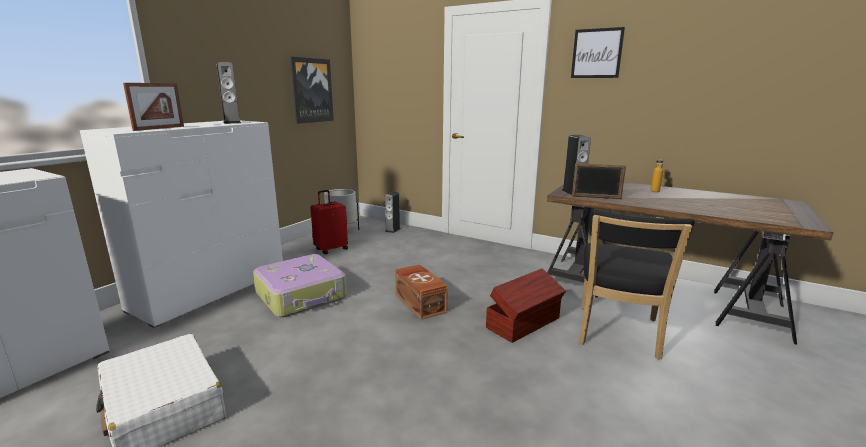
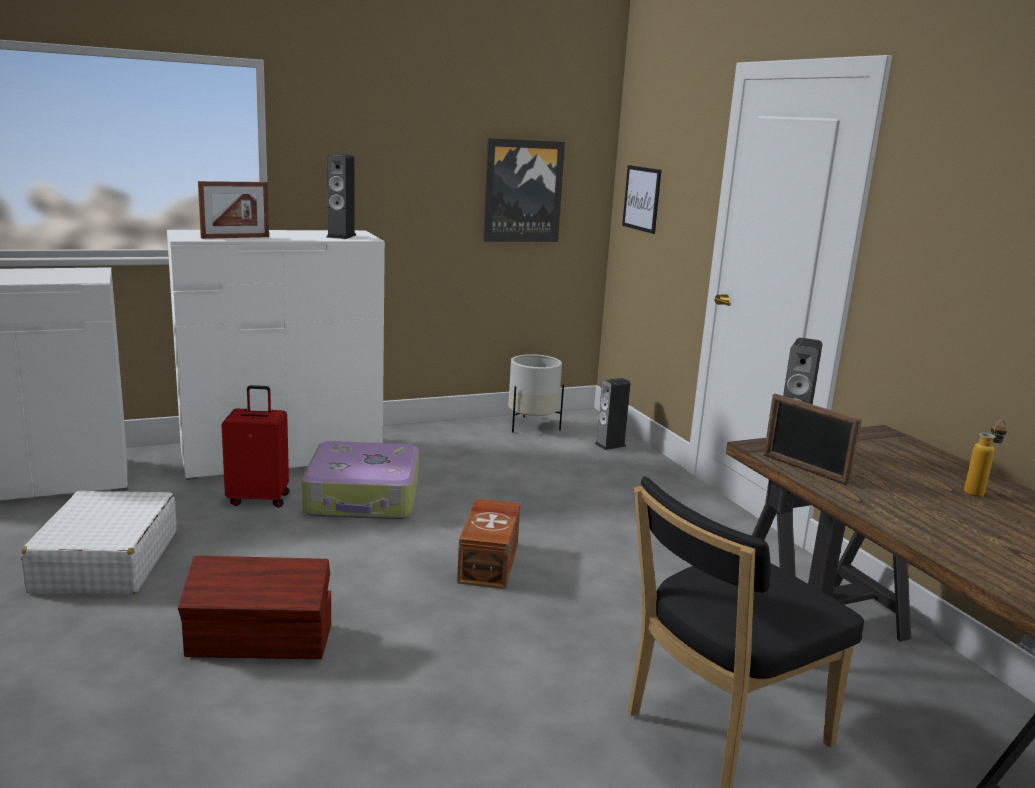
camera: 35 degrees right, 0 degrees up
red suitcase [310,190,348,254] -> red suitcase moved to [222,385,290,507]
brown storage box [486,268,566,343] -> brown storage box moved to [178,556,332,659]
picture [571,27,625,78] -> picture moved to [622,165,661,234]

